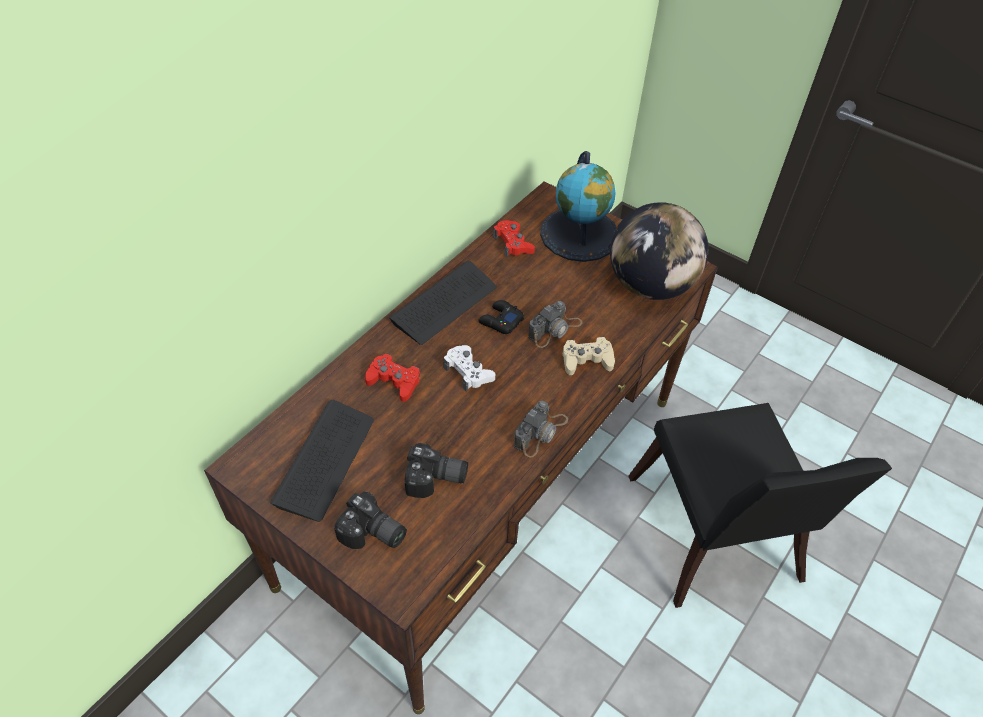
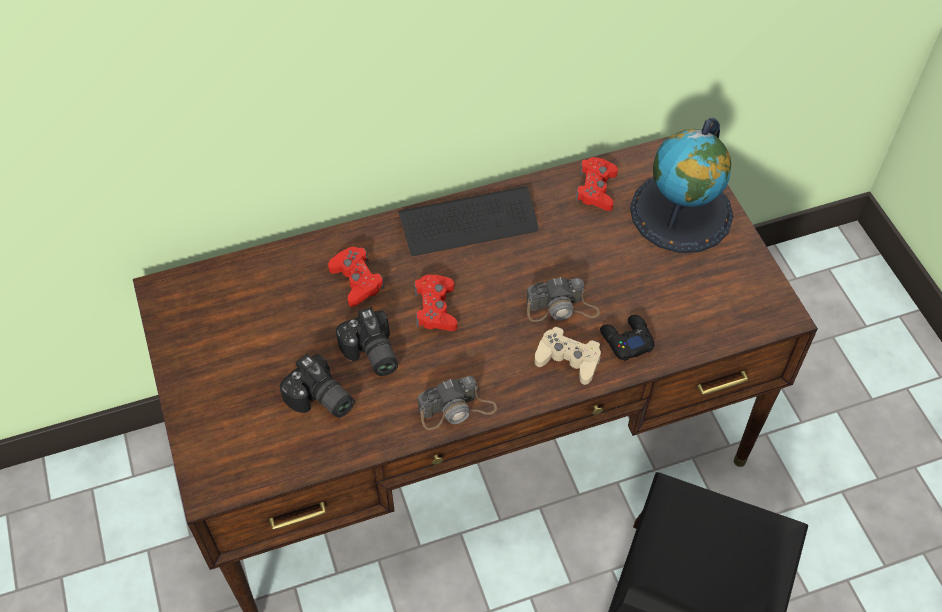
camera: 35 degrees right, 5 degrees up
keyboard [270,400,374,522] -> none
camera [334,492,407,549] -> camera moved to [336,307,398,376]
white game controller [443,345,495,391] -> red game controller [414,275,457,331]
black game controller [478,300,524,334] -> black game controller moved to [600,315,654,361]
globe [610,202,709,300] -> none

